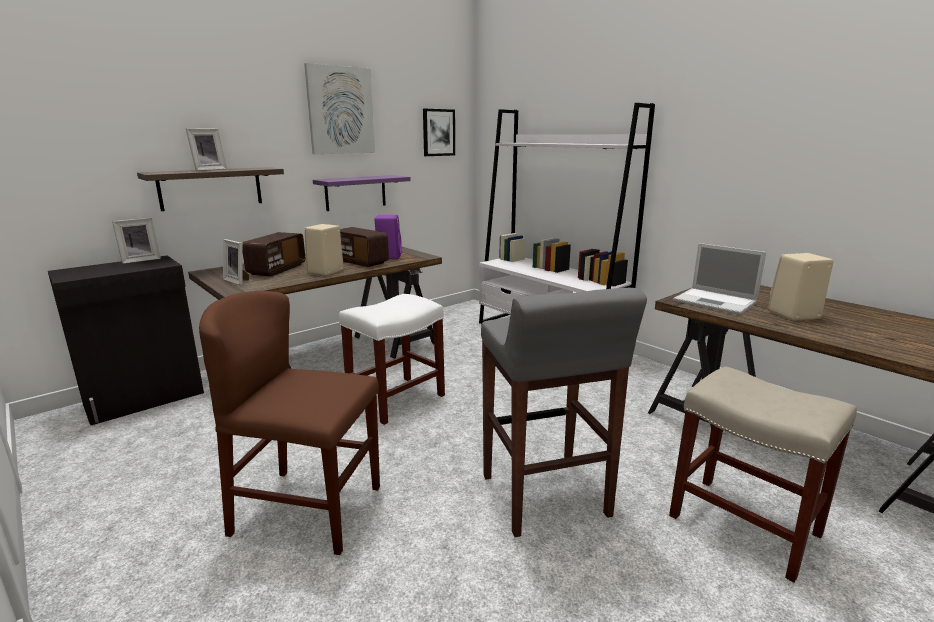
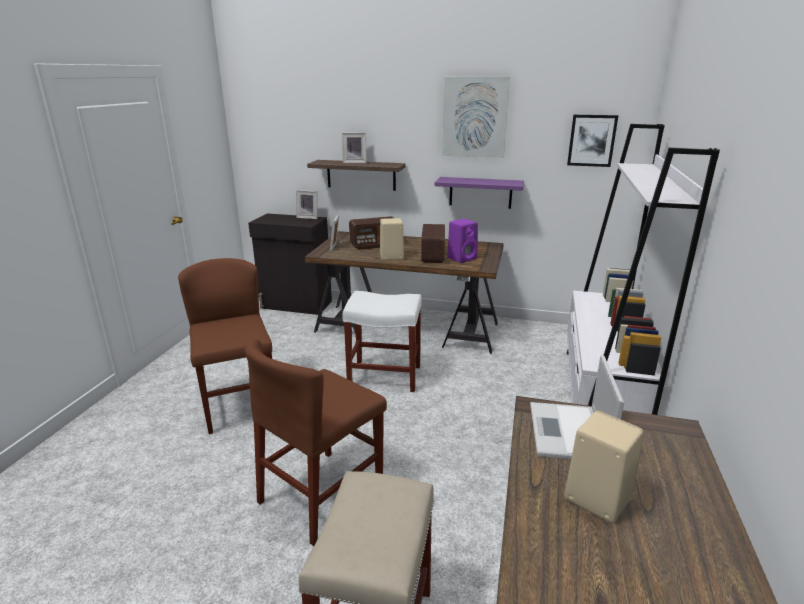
camera: 55 degrees right, 5 degrees up
grey stool [481,288,647,537] -> brown chair [244,339,387,546]

